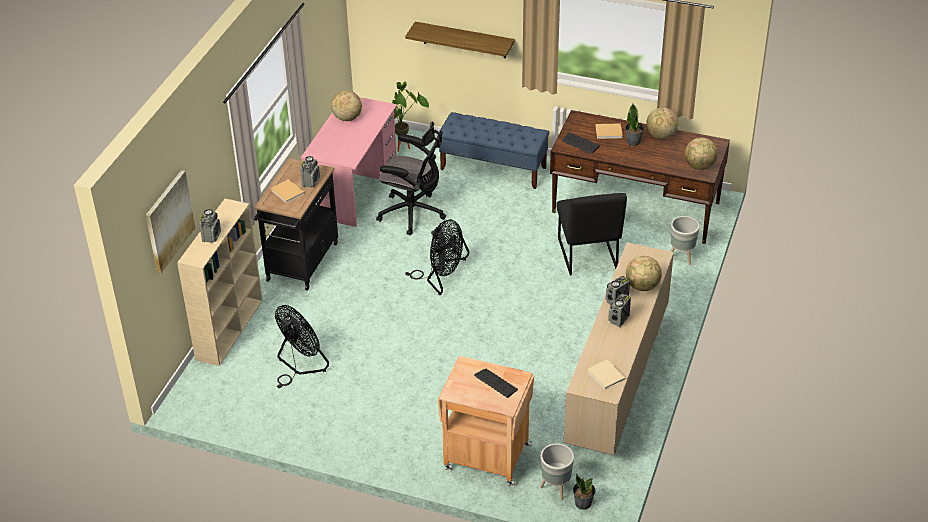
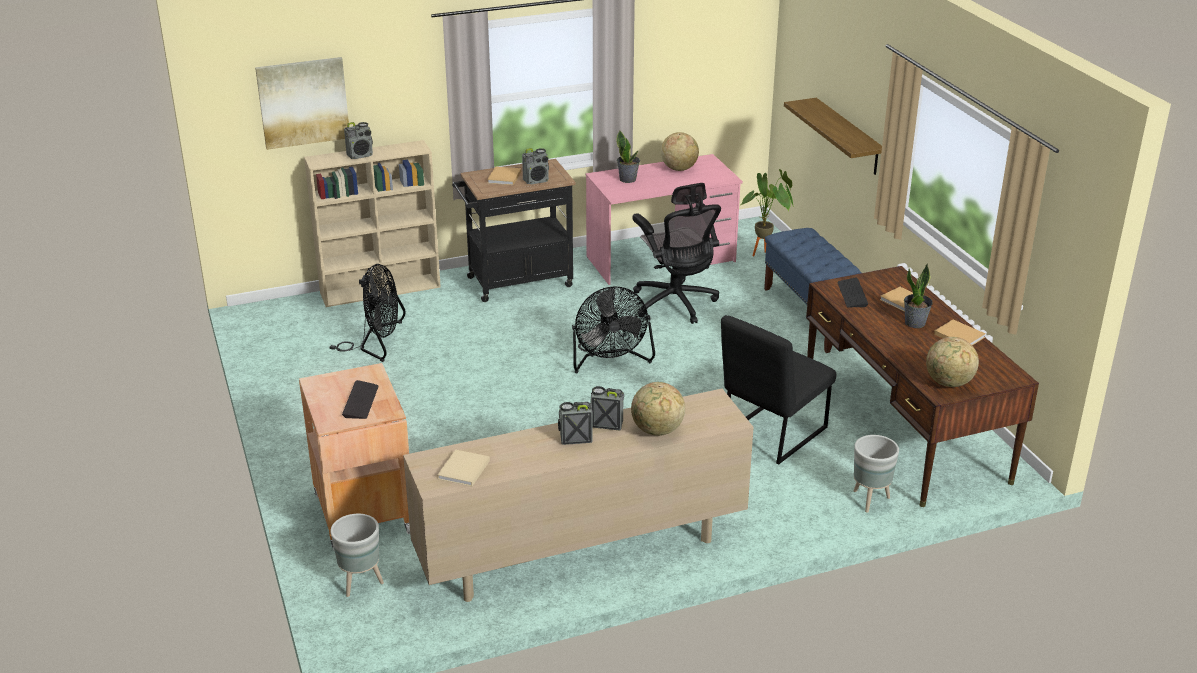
camera: 50 degrees right, 10 degrees down
potted plant [573,474,596,510] -> potted plant moved to [616,130,640,183]
globe [646,107,678,139] -> beige book [934,320,986,346]

